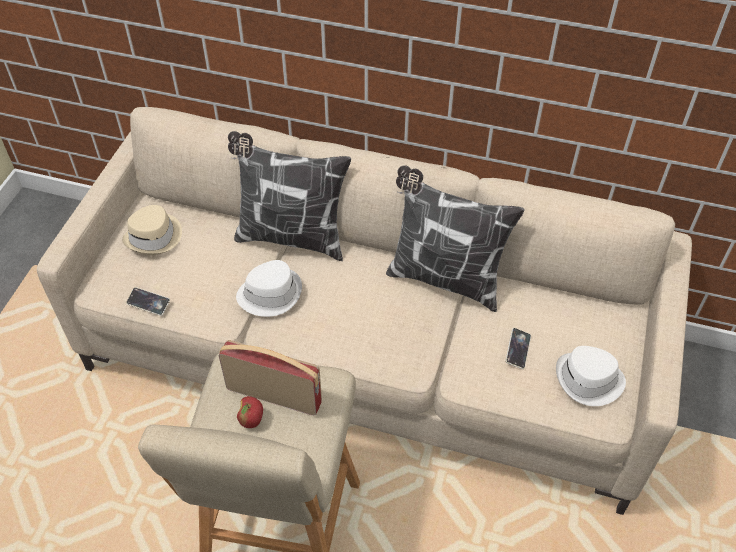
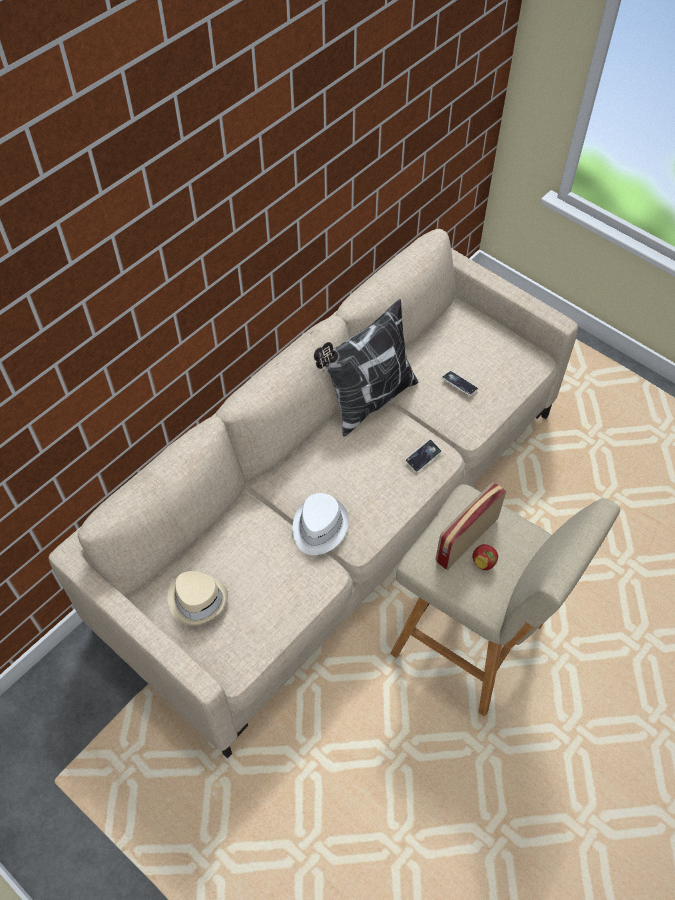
camera: 65 degrees left, 5 degrees up
phone [126,287,170,316] -> phone moved to [405,439,442,472]
pillow [228,131,351,261] -> none
white hat [556,346,626,406] -> none

